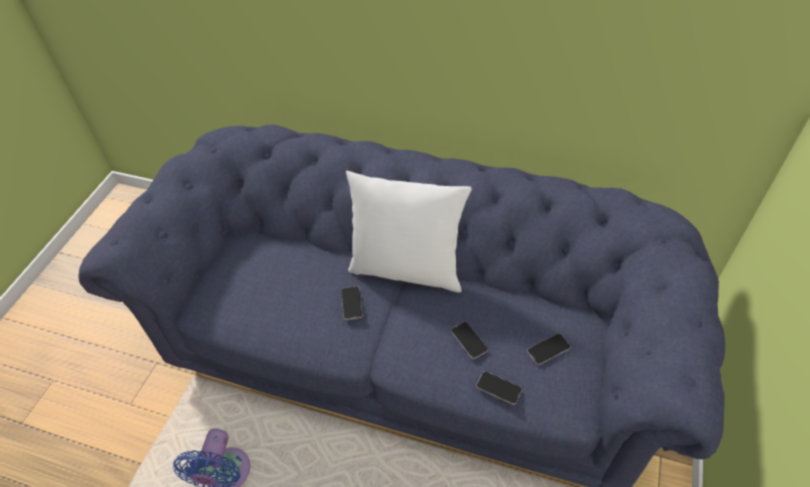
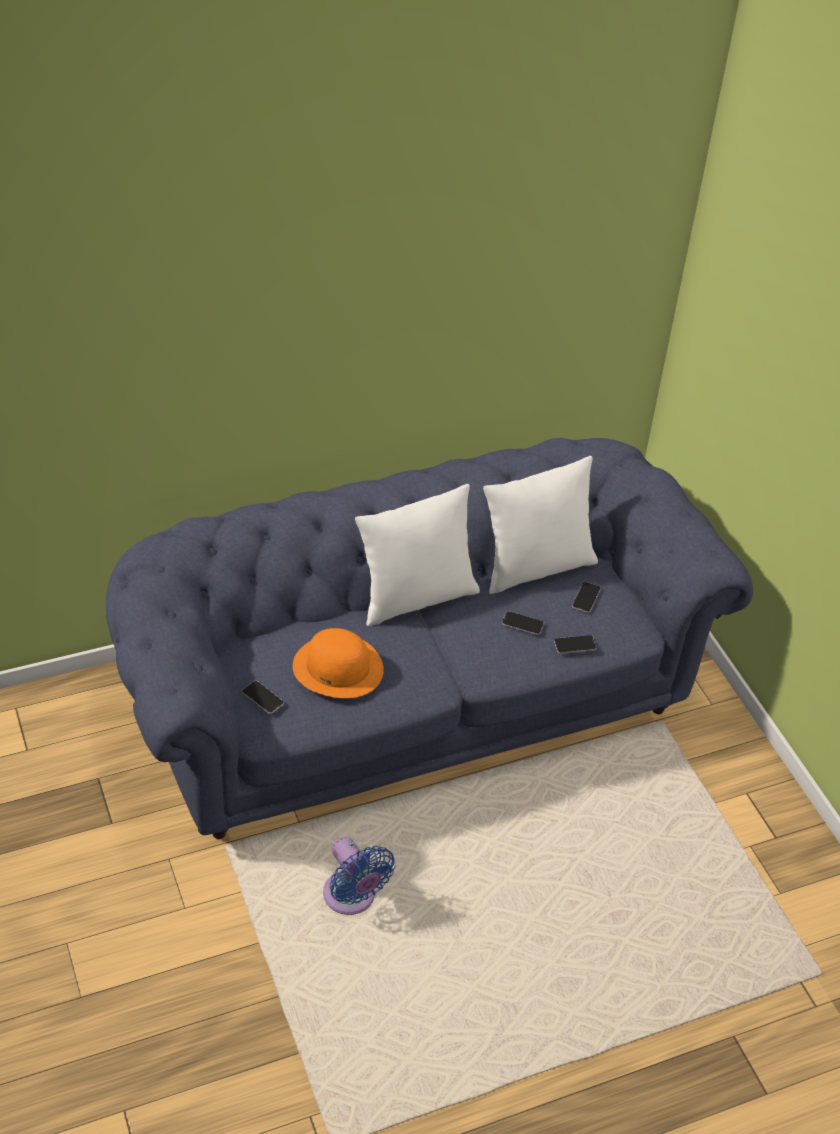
camera: 45 degrees left, 5 degrees down
phone [341,286,363,320] -> phone moved to [242,681,284,714]
none -> orange hat [293,628,384,698]
none -> white pillow [483,456,598,594]

